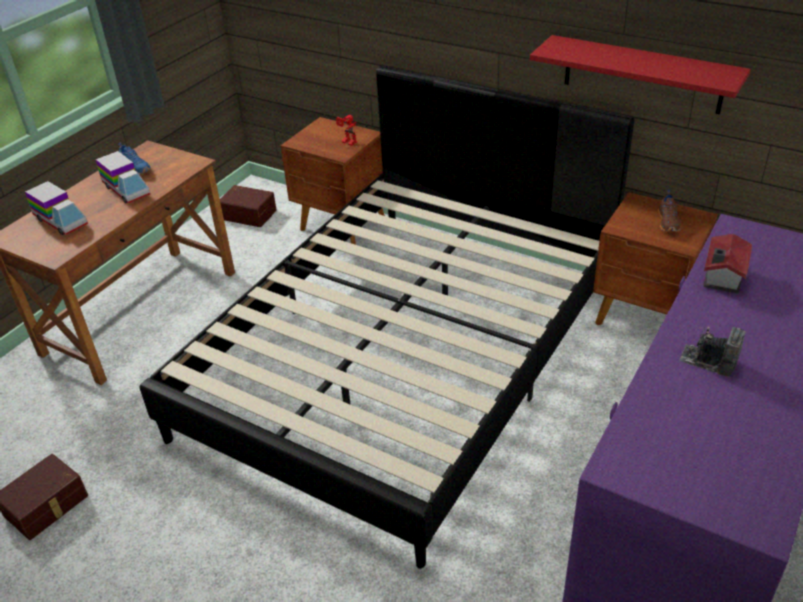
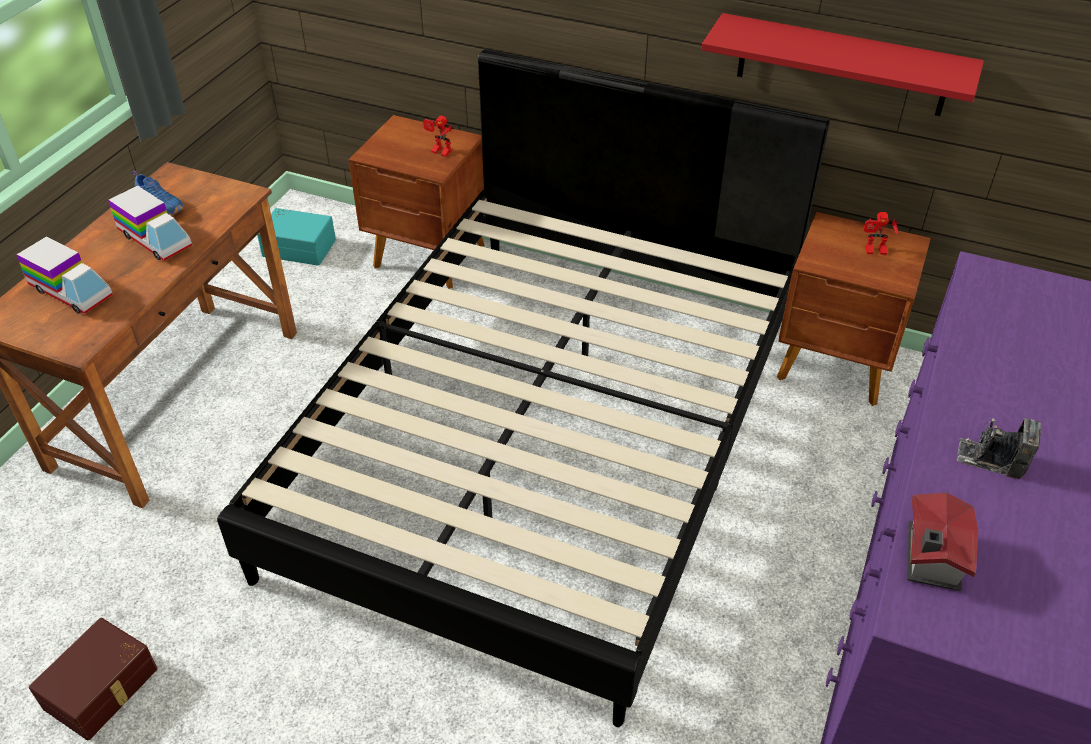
camera: 10 degrees left, 5 degrees up
brown storage box [220,185,277,227] -> turquoise storage box [257,208,336,266]
brown shoe [658,190,681,231] -> toy robot [863,212,898,255]
toy house [704,234,752,294] -> toy house moved to [907,493,978,591]

